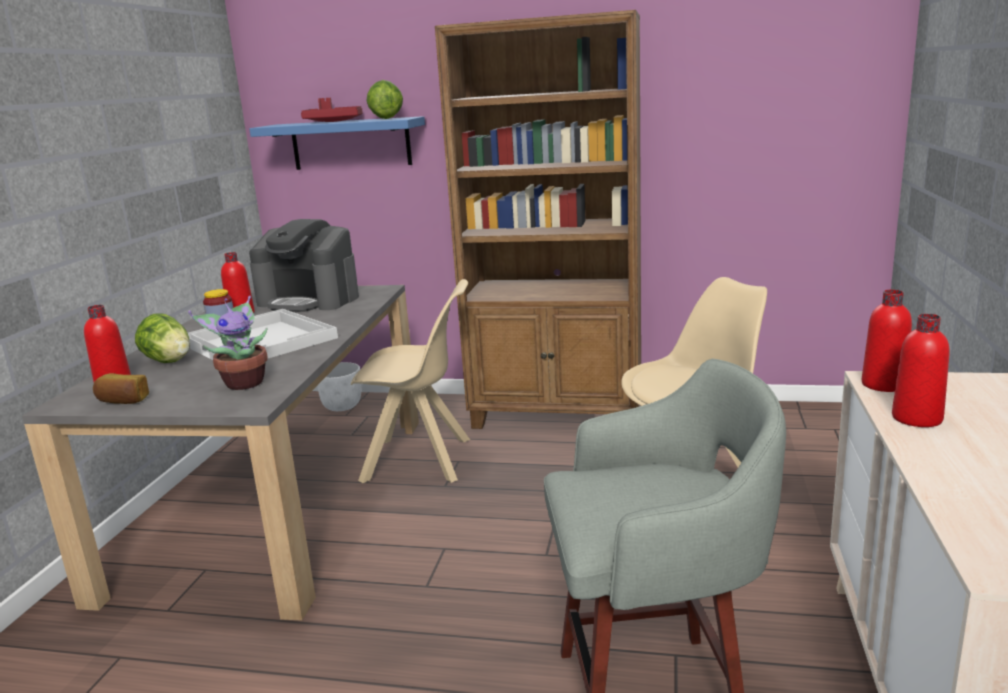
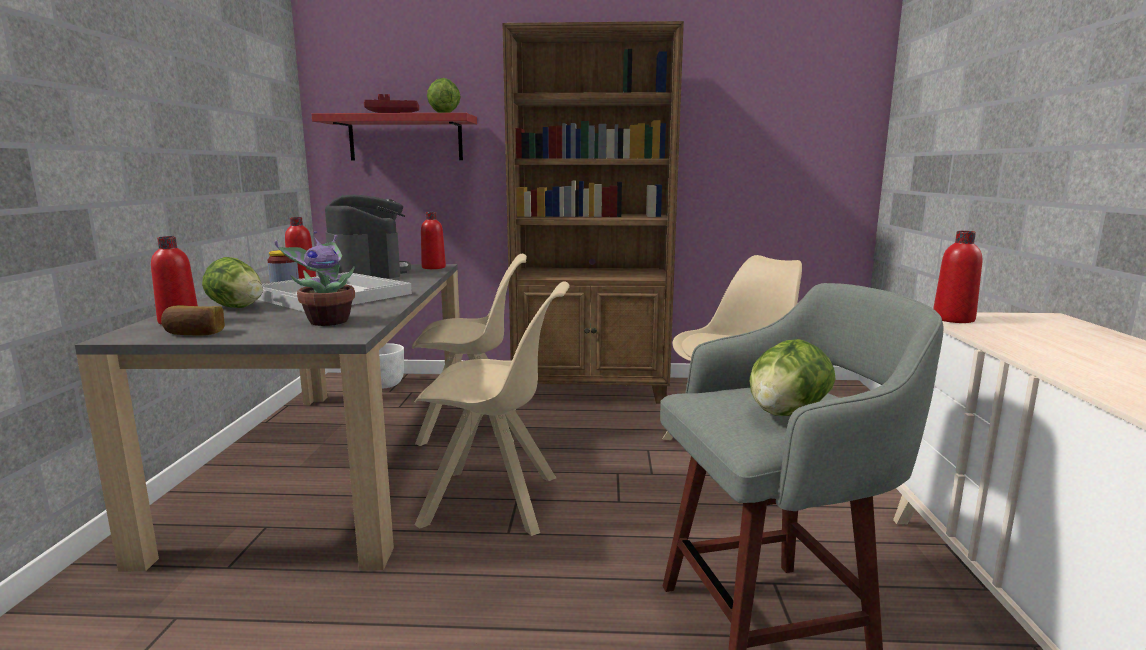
camera: 10 degrees left, 5 degrees down
blue shelf [249,116,425,170] -> red shelf [311,113,477,160]
coffee machine [249,219,359,312] -> coffee machine turned 120 degrees counterclockwise [325,194,411,278]
red bottle [892,314,950,427] -> red bottle moved to [421,212,446,269]
none -> beige chair [415,281,570,536]
none -> lettuce [749,339,836,416]

